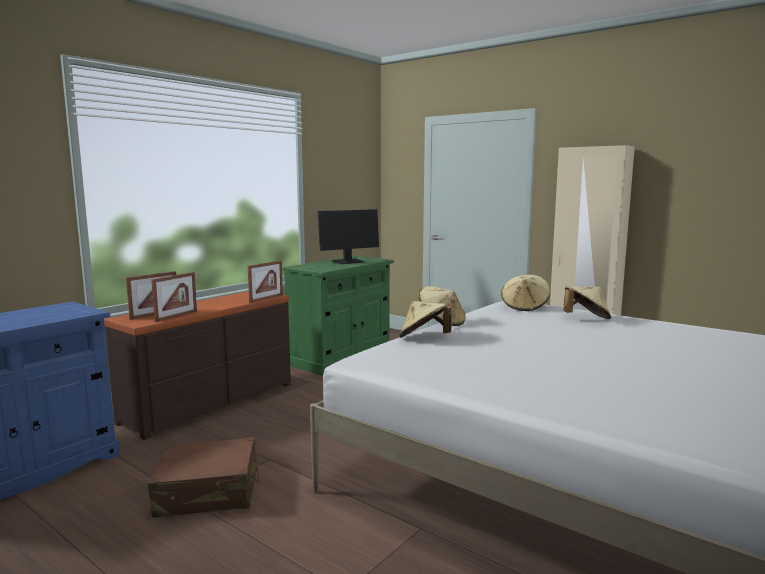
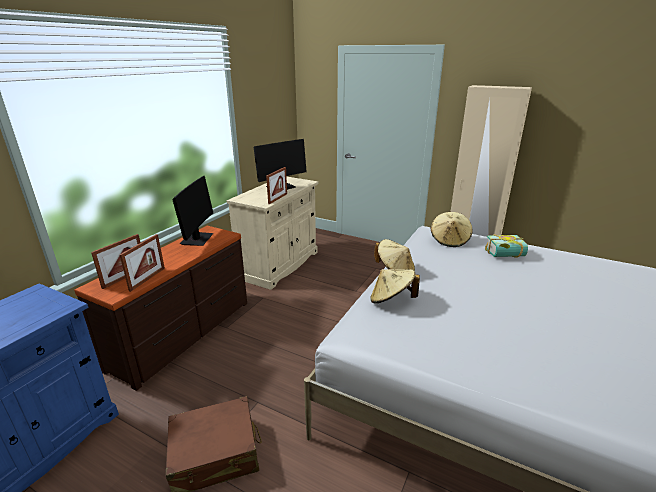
camera: 10 degrees left, 15 degrees up
picture frame [248,260,283,303] -> picture frame moved to [266,167,287,204]
green cabinet [282,256,394,376] -> beige cabinet [227,176,319,290]
beige hat [563,286,611,319] -> book [485,234,528,258]
none -> monitor [172,176,213,246]

